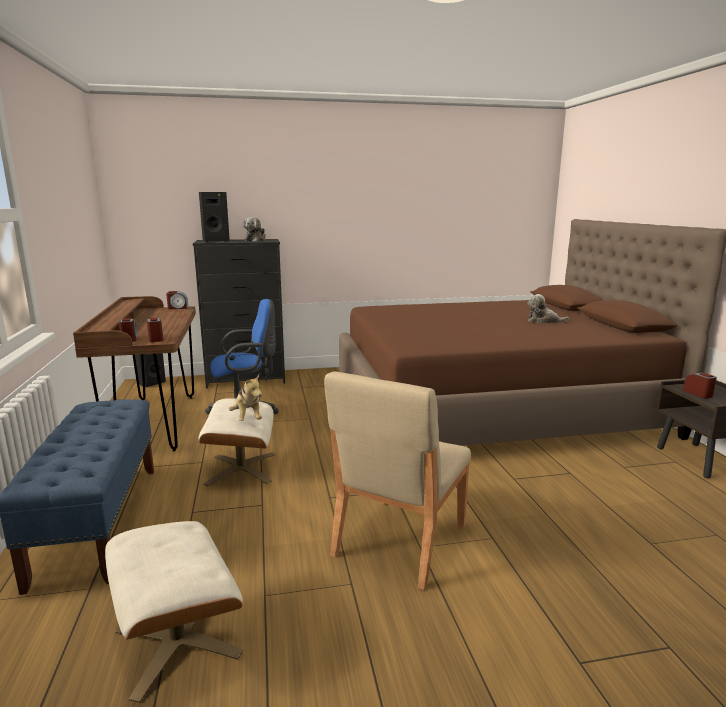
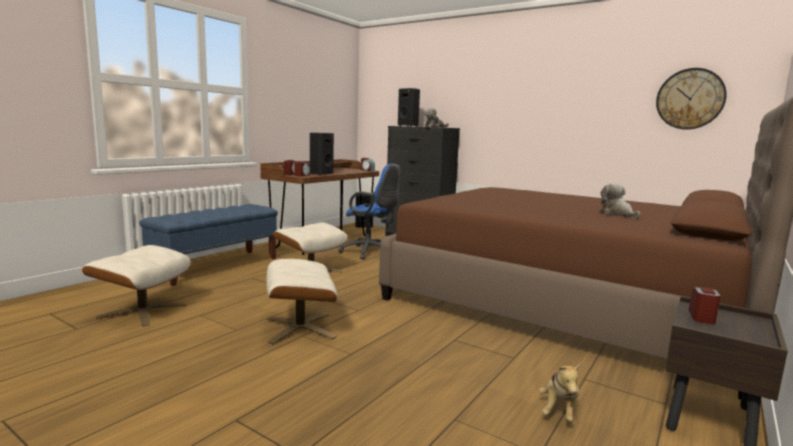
camera: 45 degrees right, 5 degrees down
plush toy [229,374,262,421] -> plush toy moved to [539,362,582,422]
beige chair [324,371,471,590] -> beige ottoman [266,259,338,345]
none -> black speaker [310,133,334,175]
none -> wall clock [656,68,726,130]

